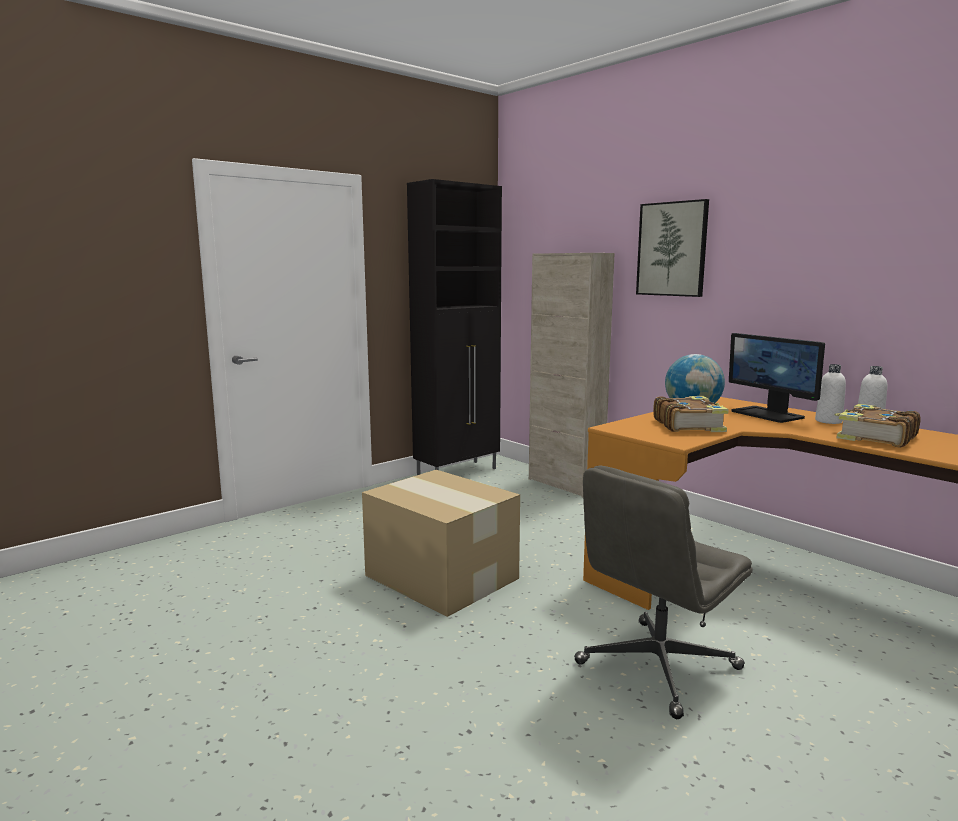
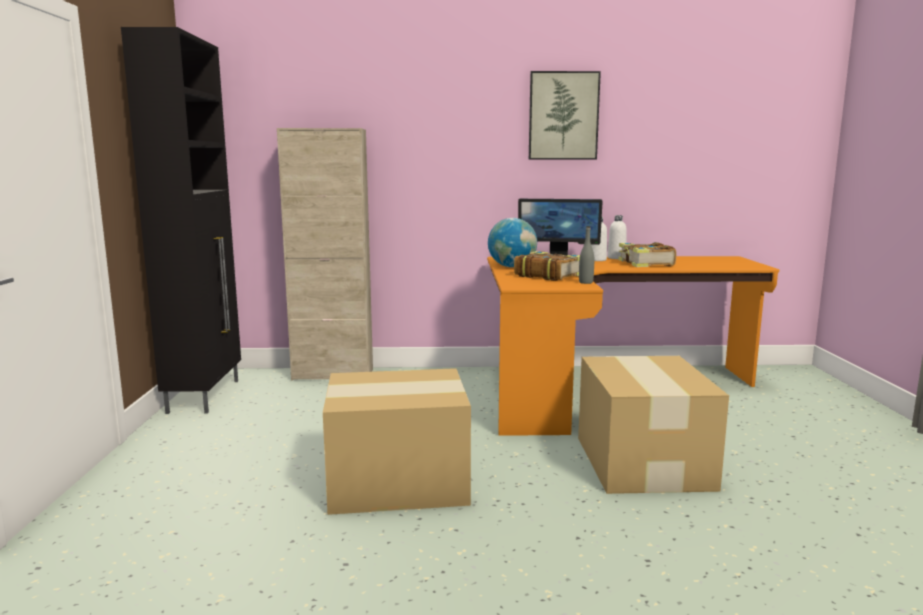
camera: 50 degrees left, 0 degrees up
grey office chair [574,465,753,719] -> cardboard box [578,356,729,494]
picture [636,199,709,297] -> picture moved to [529,71,601,159]
none -> grey bottle [579,226,594,284]

